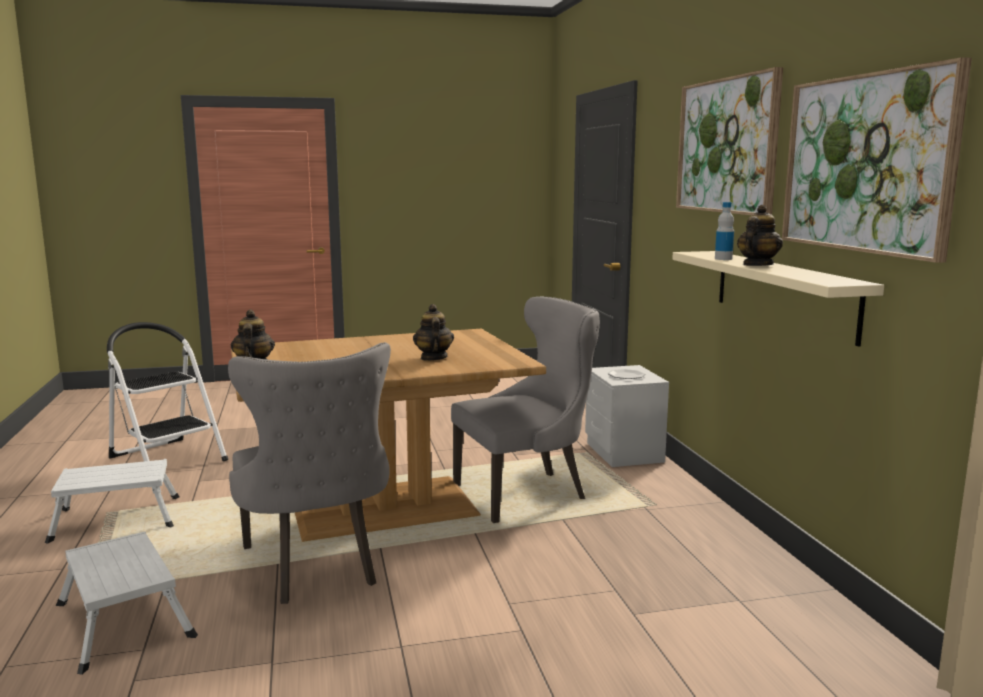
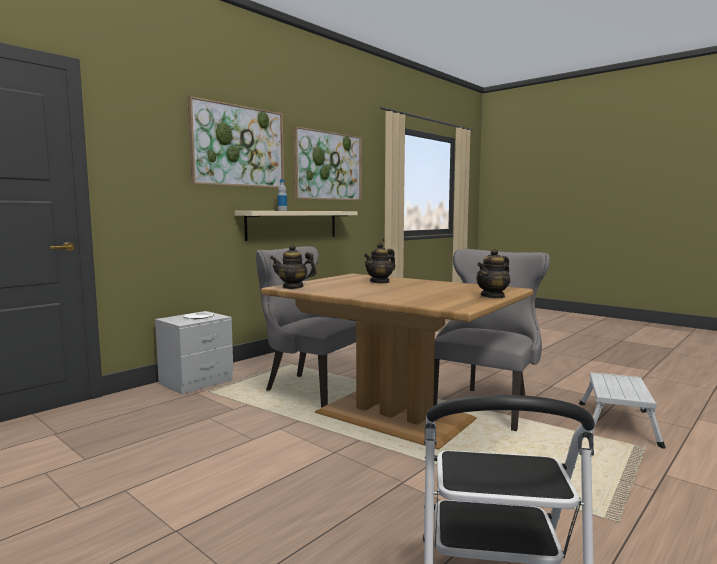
camera: 125 degrees left, 5 degrees down
white step ladder [45,459,180,544] -> none
teapot [737,205,783,266] -> teapot moved to [270,245,317,289]

